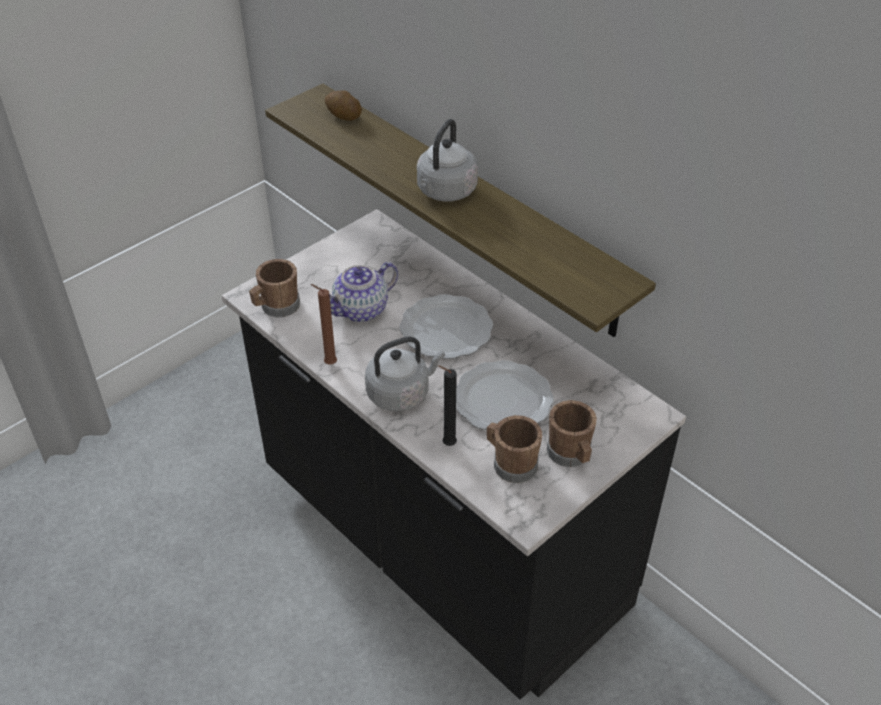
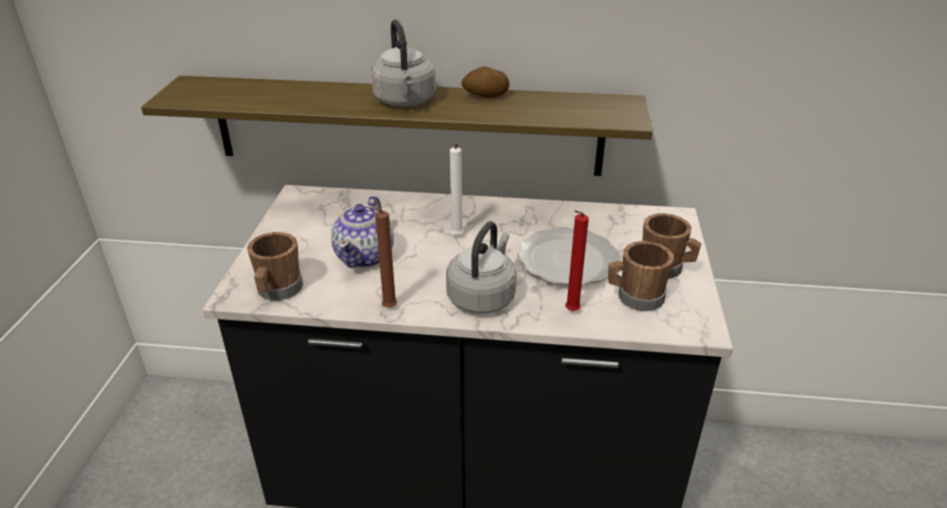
camera: 40 degrees left, 10 degrees down
potato [325,90,362,121] -> potato moved to [461,66,509,98]
plate [400,294,493,359] -> white candle [450,144,463,236]
black candle [438,365,457,446] -> red candle [565,210,589,311]

